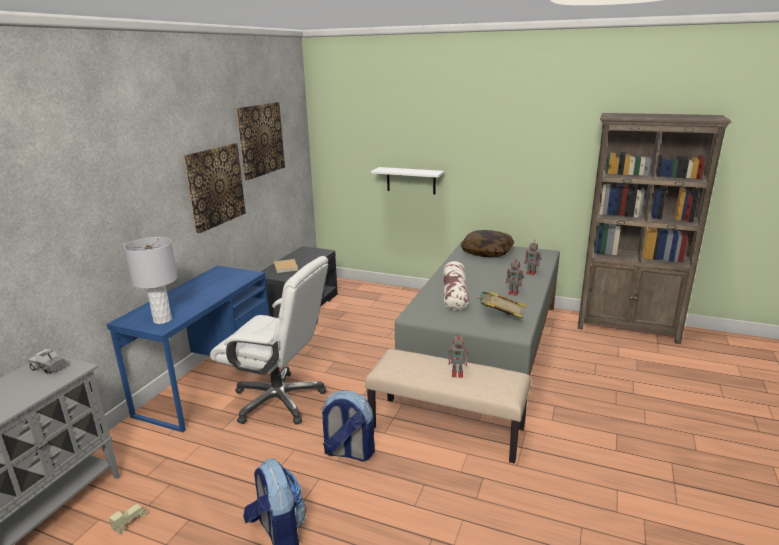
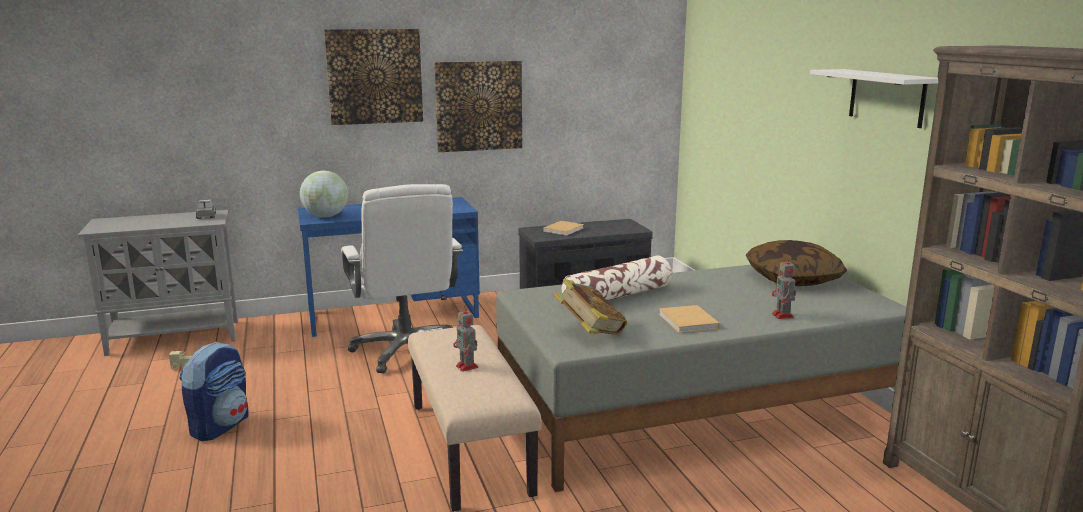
camera: 50 degrees right, 5 degrees down
grey table lamp [124,237,178,324] -> globe [300,171,348,218]
picture [236,102,285,180] -> picture moved to [324,29,423,125]
backpack [321,391,375,462] -> none
white shelf [371,167,444,194] -> white shelf moved to [810,69,938,128]
toy robot [506,257,524,296] -> beige book [659,305,720,333]

